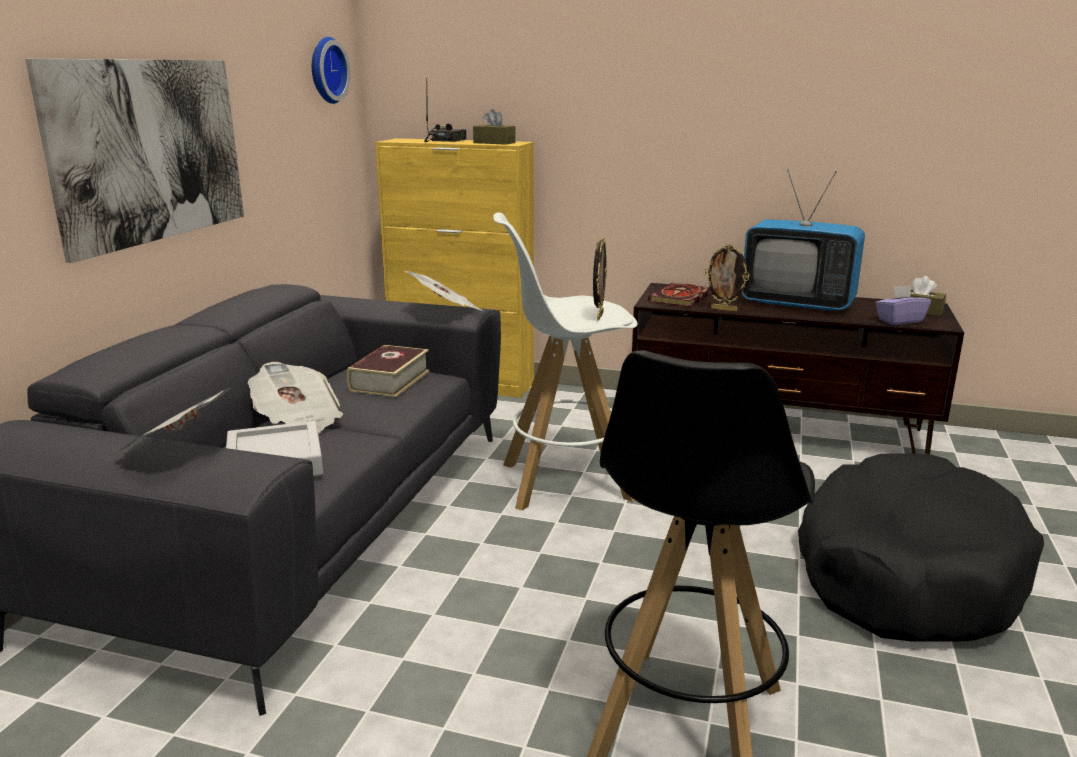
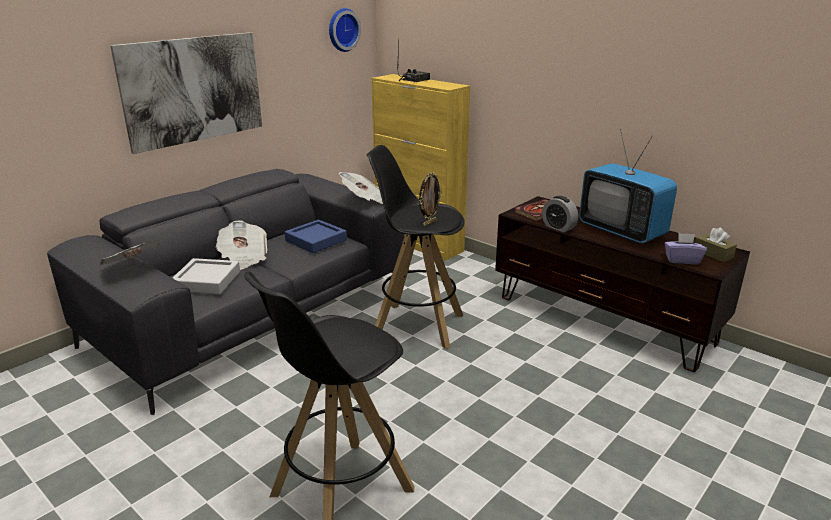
camera: 25 degrees right, 5 degrees up
book [347,345,430,397] -> blue tray [285,220,347,253]
brown tissue box [473,109,516,145] -> none
white stool [493,212,637,511] -> black stool [367,145,465,349]
picture frame [705,243,750,311] -> alarm clock [542,196,578,232]
black dog bed [798,453,1044,642] -> none

